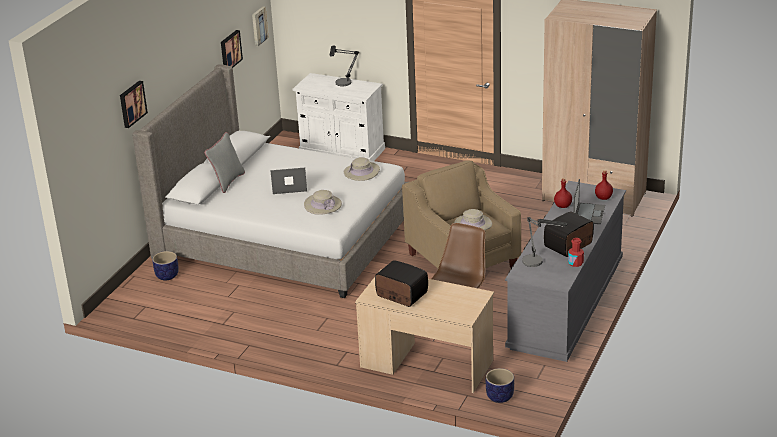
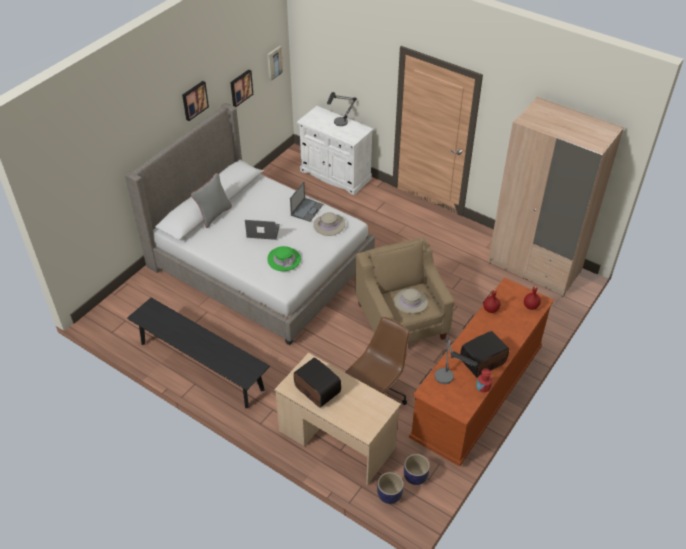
camera: 10 degrees right, 15 degrees up
picture [120,81,148,128] -> picture moved to [182,81,209,121]
planter [152,251,179,280] -> planter moved to [404,454,430,485]
beige hat [304,190,342,215] -> green hat [267,246,301,271]
grey dresser [505,181,626,362] -> brown dresser [409,278,554,466]
laptop [573,179,605,224] -> laptop moved to [290,182,323,222]
none -> black bench [127,297,270,408]

